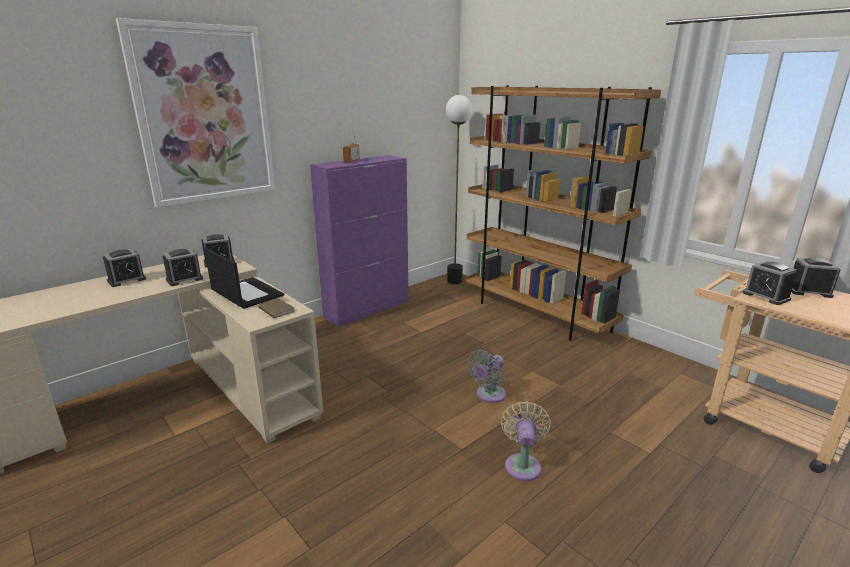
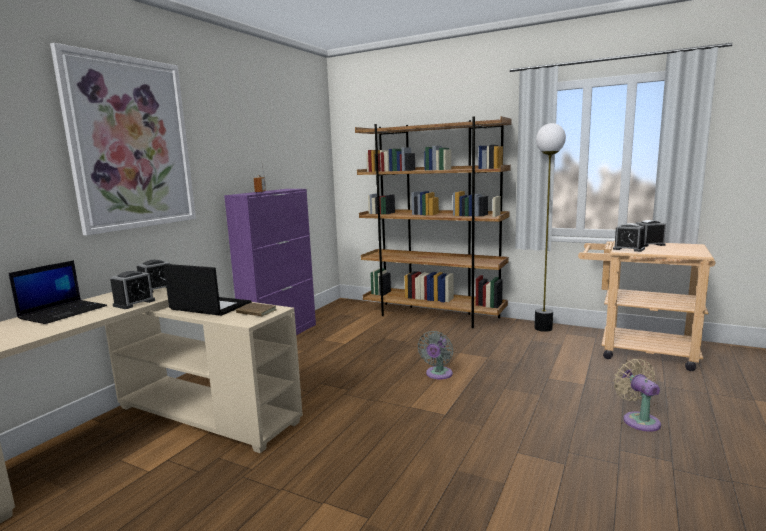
camera: 20 degrees left, 10 degrees down
alarm clock [103,249,146,287] -> laptop [9,260,107,324]
floor lamp [446,95,472,284] -> floor lamp moved to [534,123,566,332]
beige fan [501,401,551,481] -> beige fan moved to [613,359,661,432]

